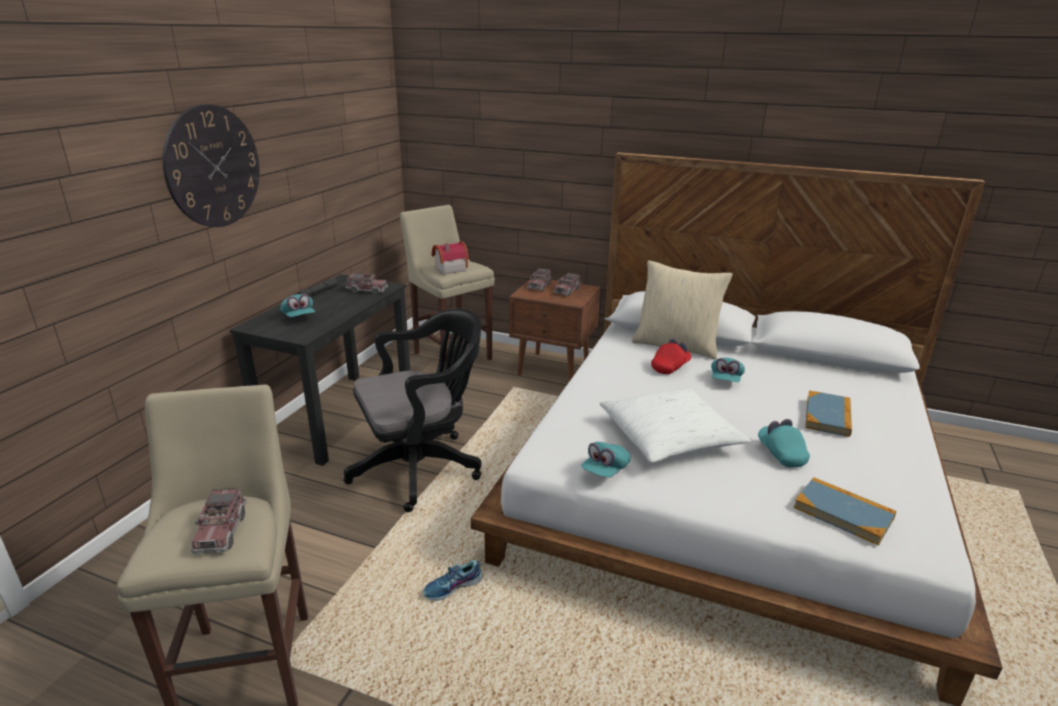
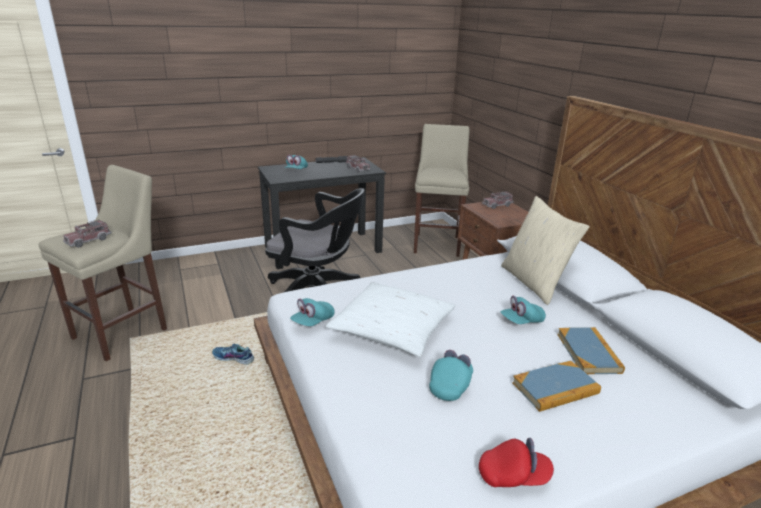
camera: 45 degrees right, 0 degrees up
wall clock [163,104,260,227] -> none
toy house [432,242,469,275] -> none
toy truck [553,272,581,296] -> none
turquoise cap [581,442,631,477] -> turquoise cap turned 45 degrees counterclockwise [290,298,335,326]
red cap [651,339,691,374] -> red cap moved to [479,438,554,487]
book [794,477,897,546] -> book moved to [557,327,625,374]

